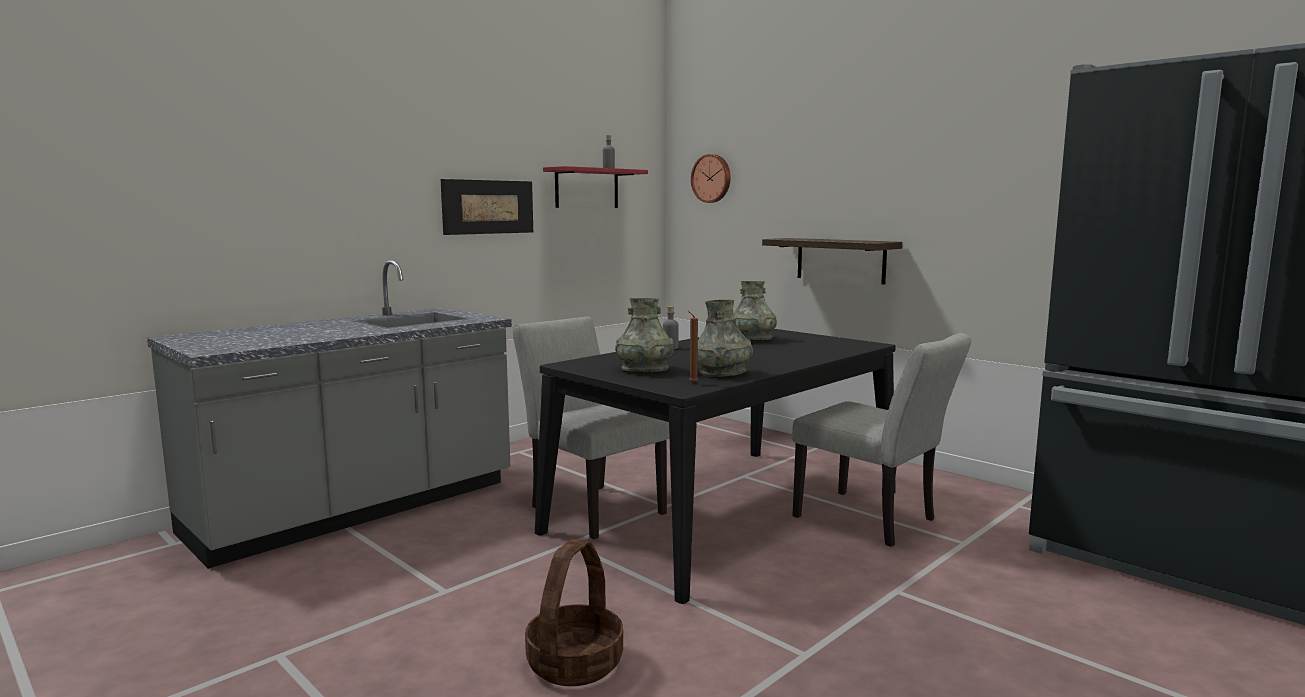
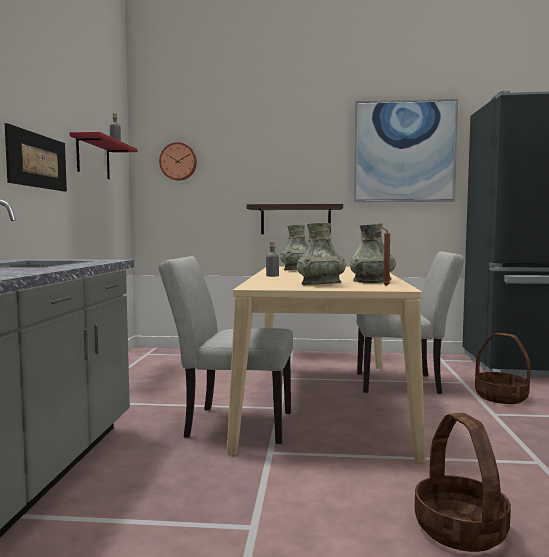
camera: 40 degrees left, 5 degrees down
black dining table [535,329,896,604] -> beige dining table [227,266,426,462]
none -> picture [354,99,458,202]
none -> basket [475,333,531,404]

